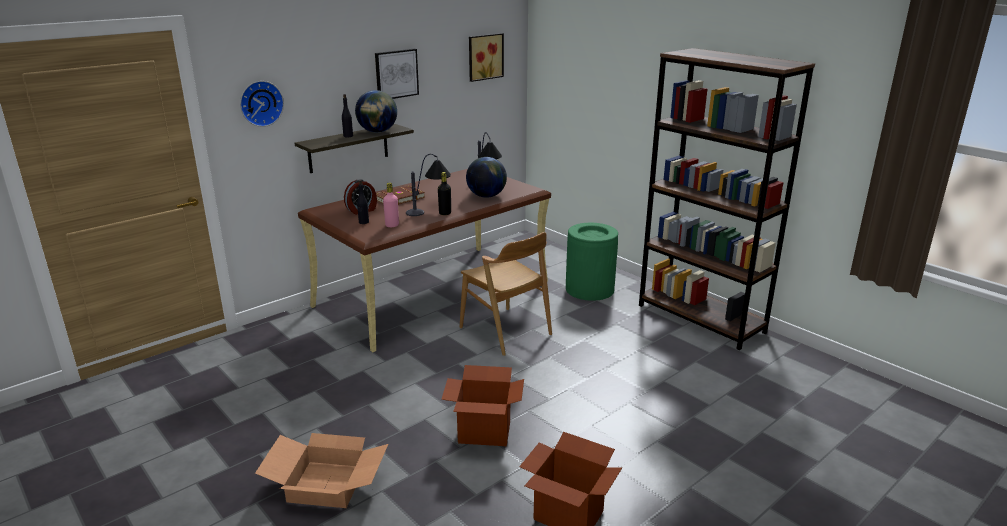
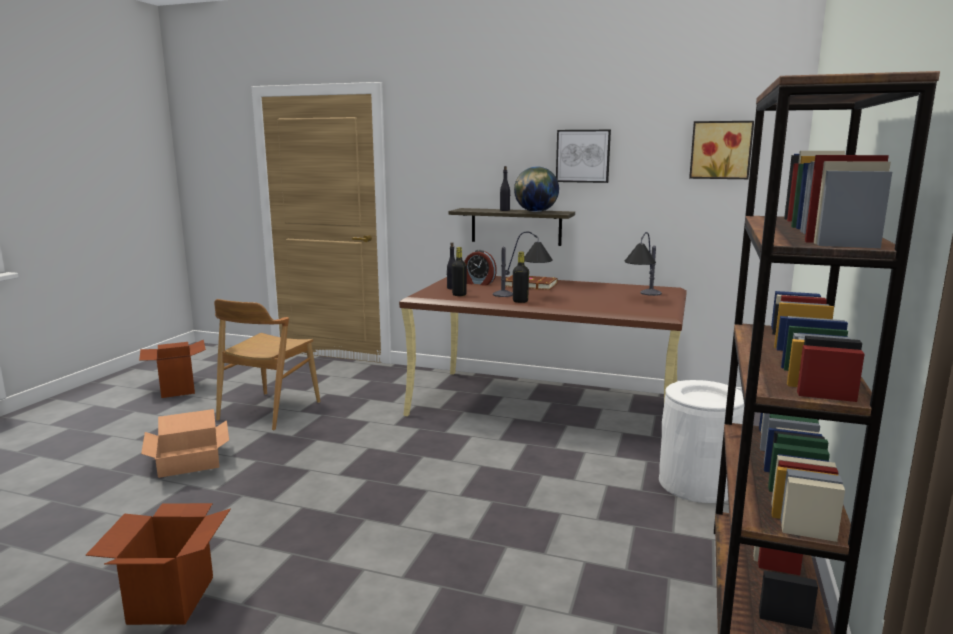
camera: 60 degrees right, 10 degrees down
wall clock [240,81,284,127] -> none
pink bottle [383,183,399,227] -> black bottle [452,247,467,296]
cardboard box [441,365,524,446] -> cardboard box moved to [139,340,206,398]
brown chair [460,232,552,356] -> brown chair moved to [214,299,320,430]
globe [466,157,507,198] -> none
green trash can [566,223,618,301] -> white trash can [659,380,744,503]

